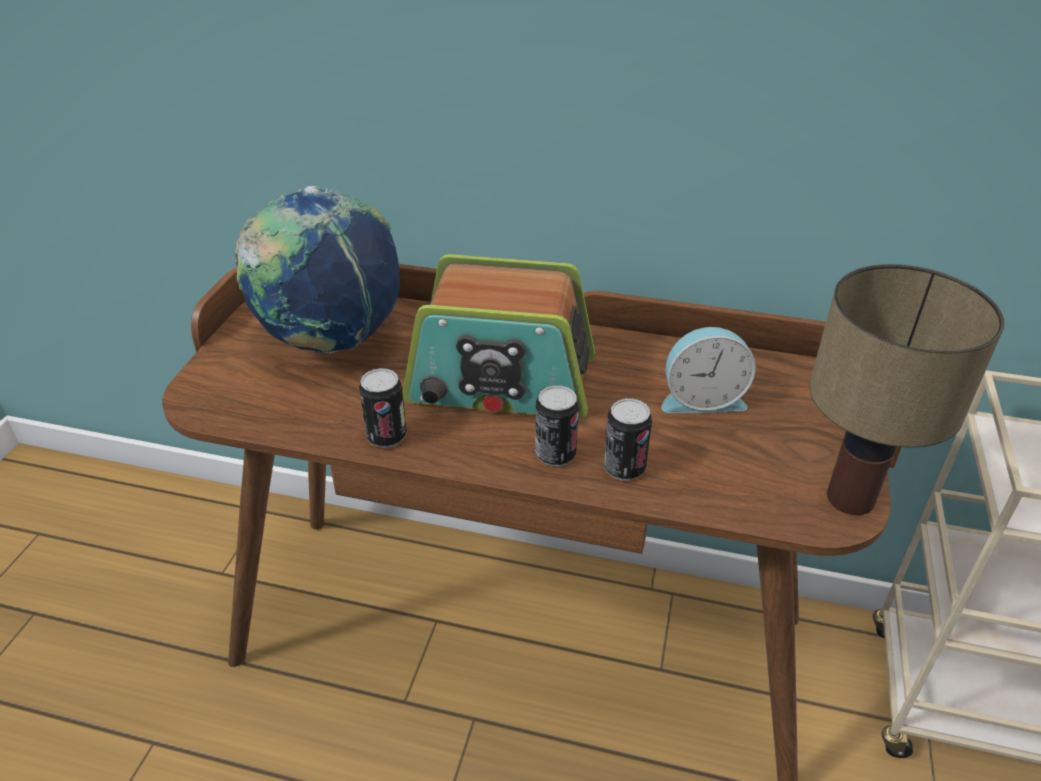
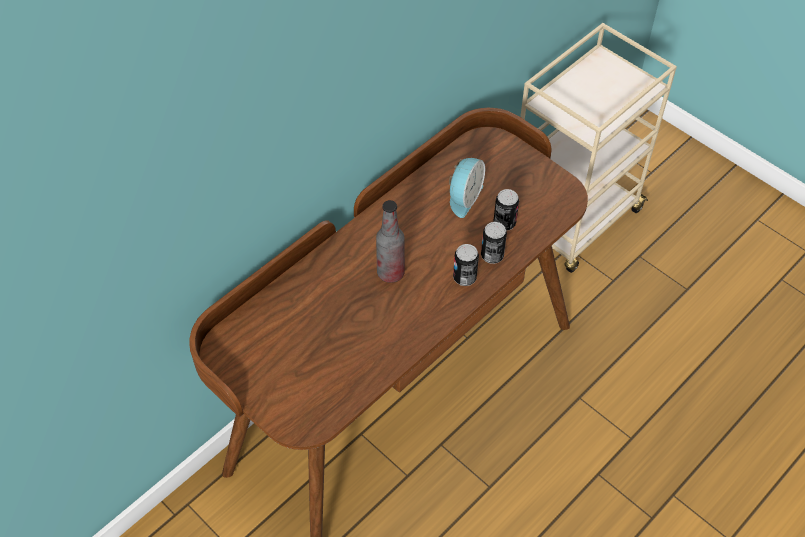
camera: 60 degrees left, 15 degrees up
globe [235,186,399,354] -> none
can [359,368,407,448] -> can moved to [493,189,519,231]
radio [402,254,595,419] -> bottle [376,200,405,283]
table lamp [809,264,1004,515] -> none

